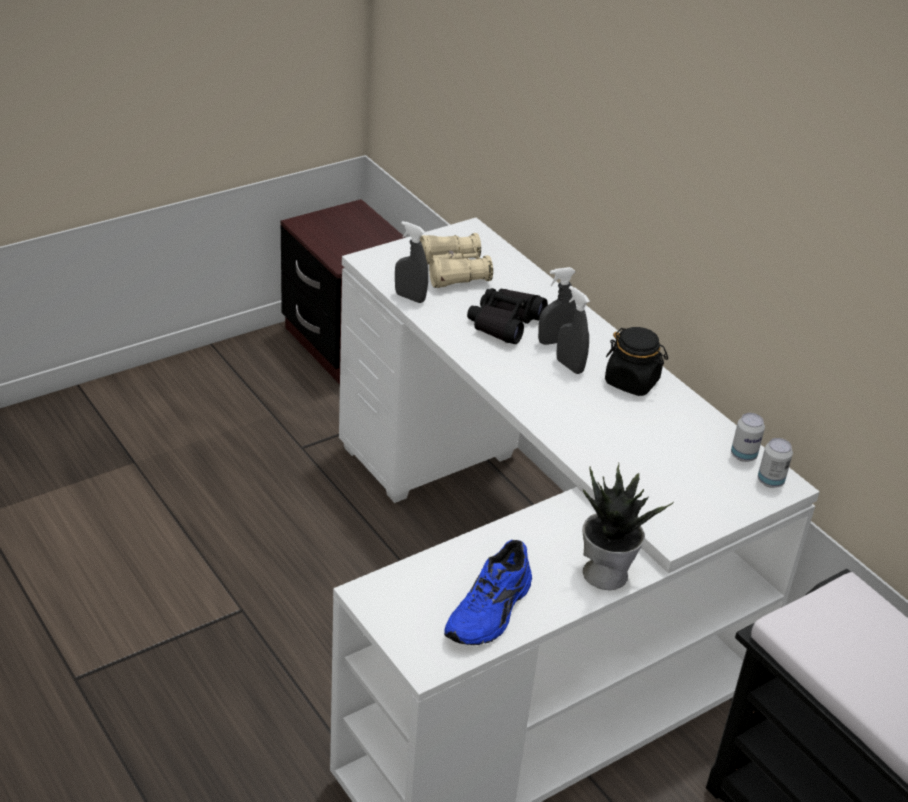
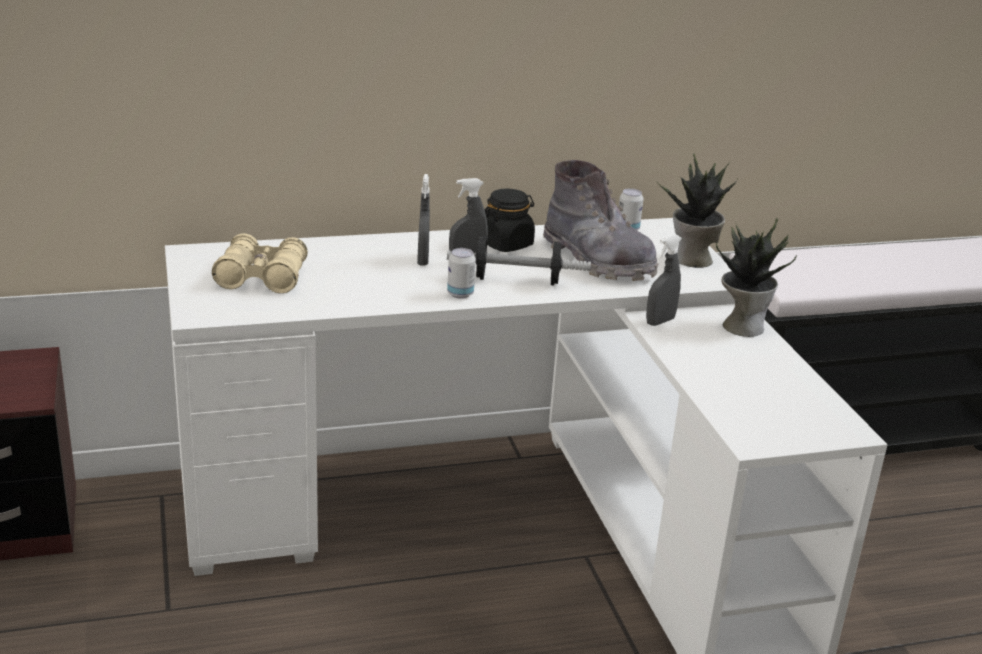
camera: 70 degrees left, 10 degrees down
grey spray bottle [395,221,428,303] -> grey spray bottle moved to [646,234,682,326]
blue shoe [444,540,532,645] -> none
black binoculars [467,288,548,344] -> none
can [758,438,793,488] -> can moved to [447,248,476,299]
none -> dumbbell [447,236,591,285]
none -> grey boot [543,160,658,281]
none -> potted plant [657,154,737,268]

